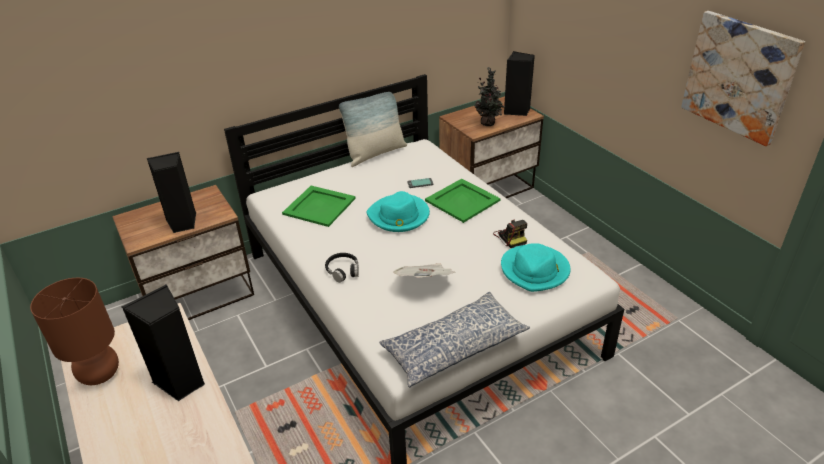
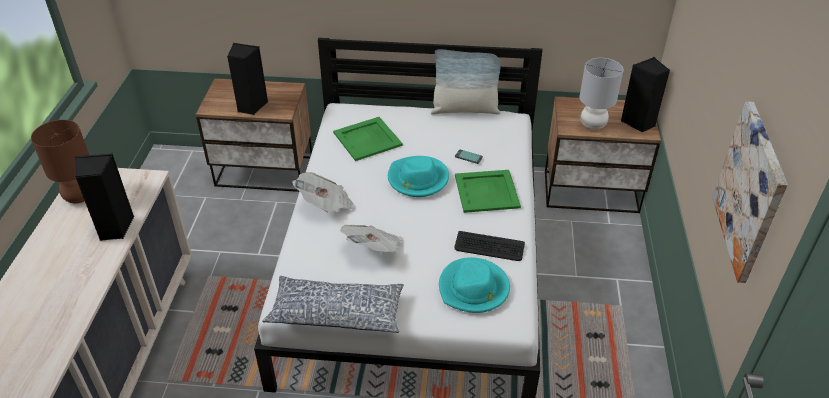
camera: 35 degrees right, 5 degrees up
black headphones [325,253,359,283] -> newspaper [292,172,356,212]
potted plant [475,67,506,126] -> grey table lamp [580,58,623,130]
camera [493,220,527,248] -> keyboard [455,231,525,261]

